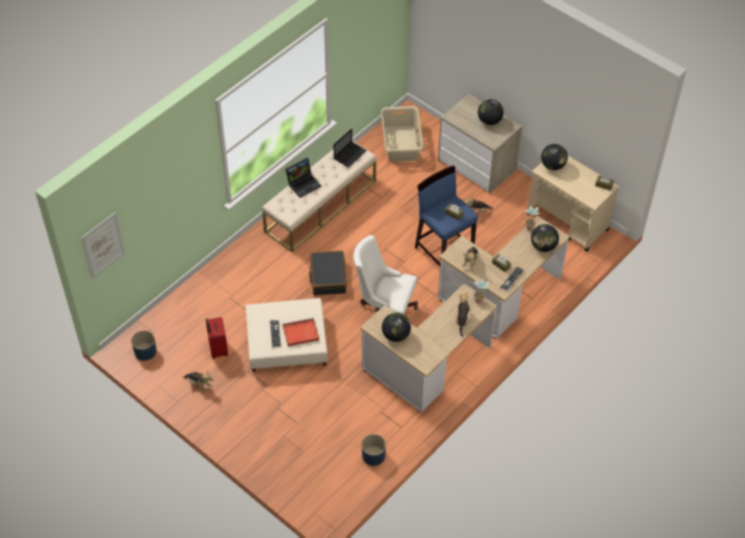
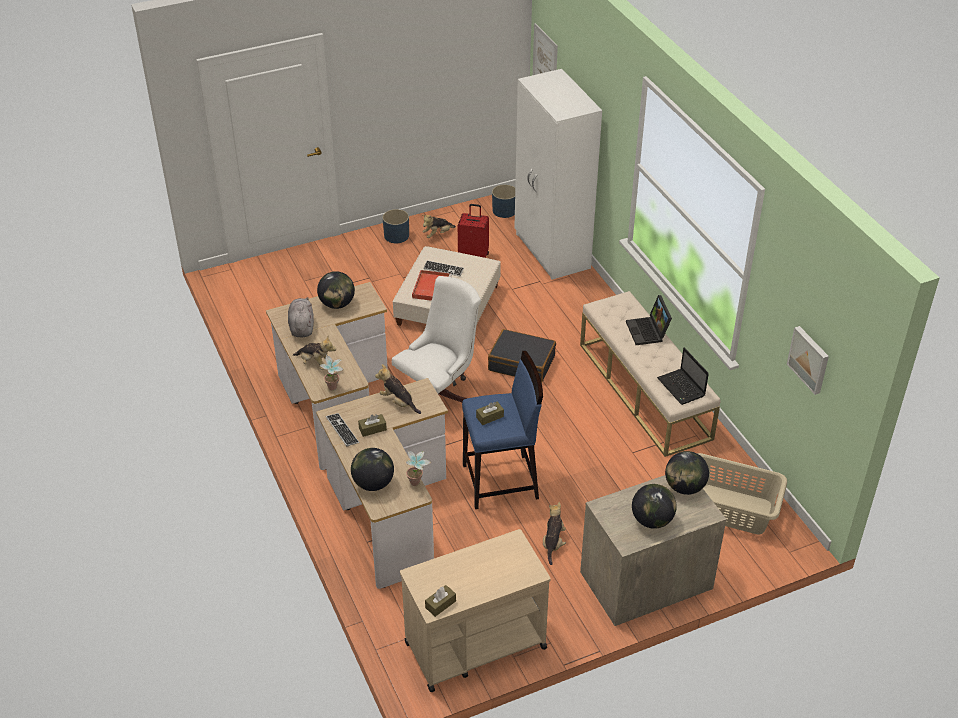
camera: 115 degrees right, 10 degrees down
blue planter [362,434,386,466] -> blue planter moved to [383,209,409,243]
globe [541,144,568,170] -> globe moved to [665,451,709,495]
none -> grey plush toy [288,297,314,338]
none -> white wardrobe [514,69,602,280]
none -> picture [787,326,829,395]

